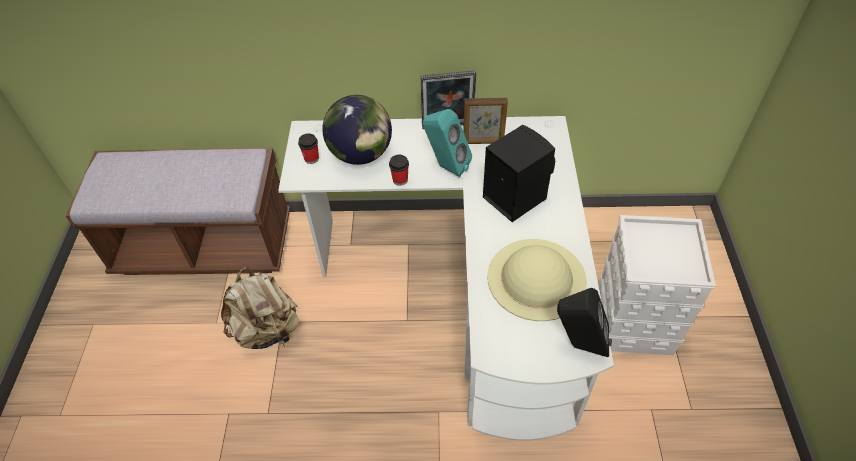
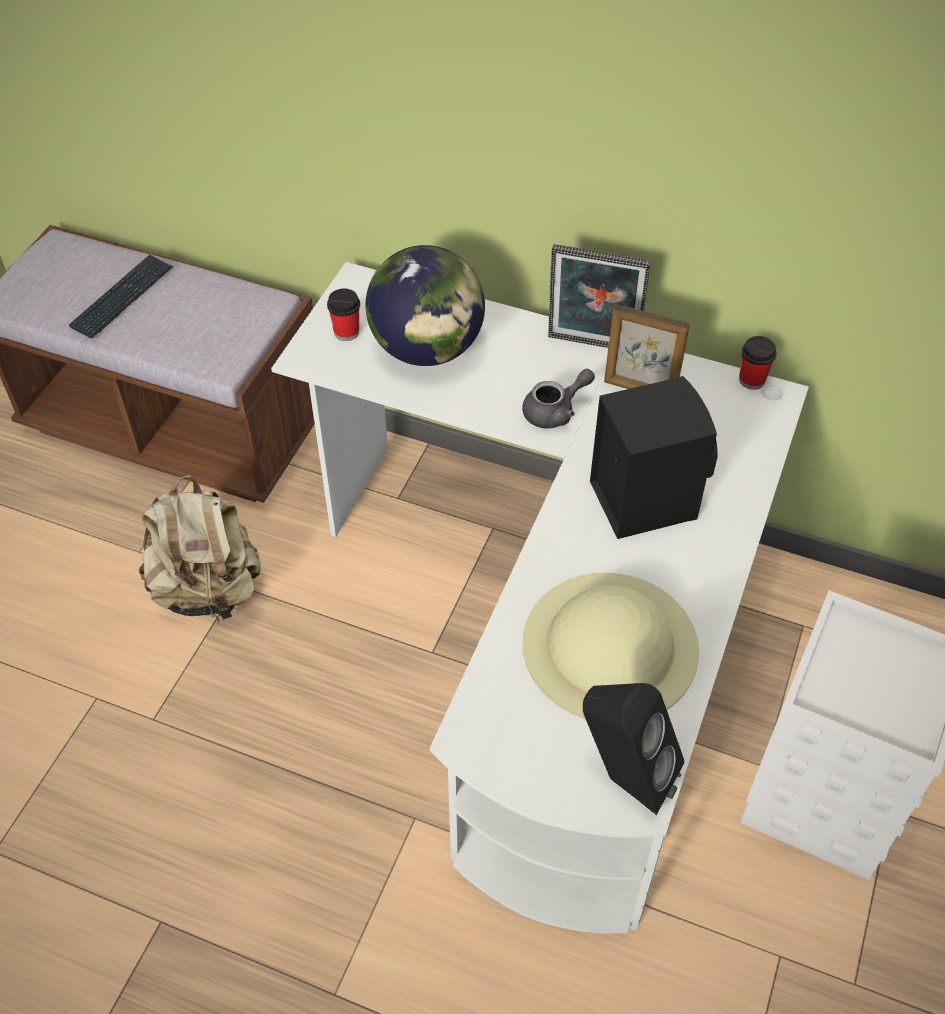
camera: 20 degrees right, 0 degrees up
cup [389,155,409,186] -> cup moved to [739,336,777,390]
turquoise speaker [423,109,472,177] -> grey teapot [522,369,595,429]
none -> keyboard [69,255,173,339]

